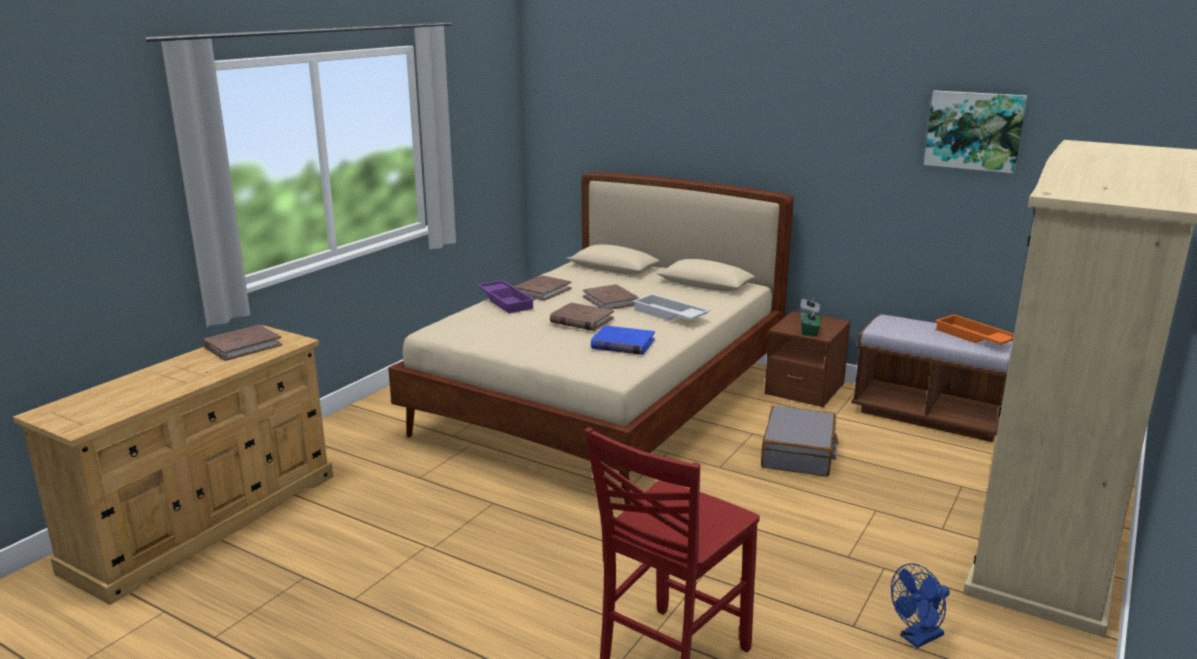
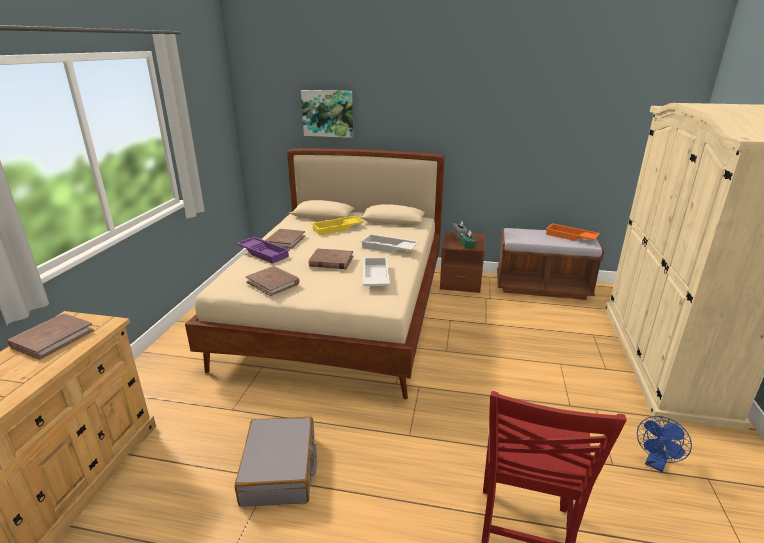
camera: 20 degrees left, 5 degrees up
brown book [583,284,639,310] -> brown book moved to [246,266,300,296]
blue book [591,325,655,355] -> white tray [363,257,390,286]
grey suitcase [761,405,839,477] -> grey suitcase moved to [235,416,317,507]
picture [924,90,1027,173] -> picture moved to [301,90,353,138]
none -> yellow tray [311,216,364,235]

